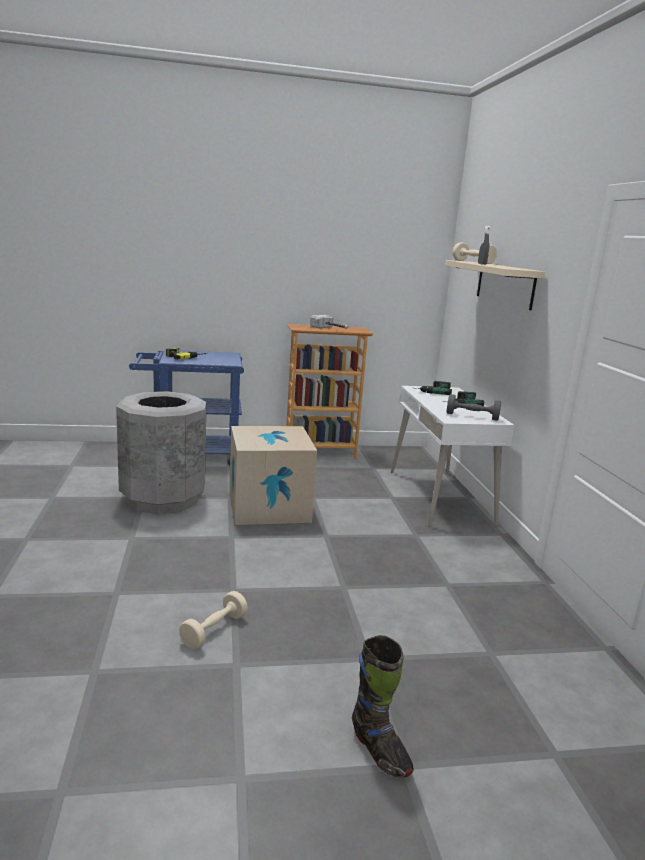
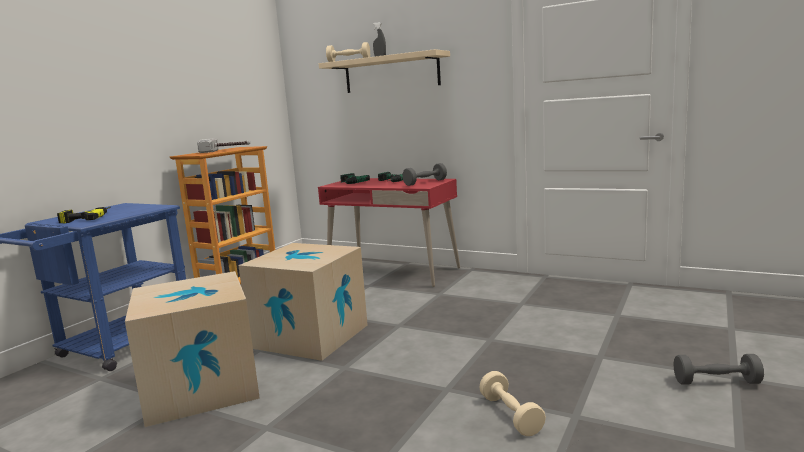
camera: 50 degrees left, 5 degrees down
grey trash can [116,391,206,515] -> cardboard box [125,271,260,427]
black boot [352,635,414,777] -> grey dumbbell [674,354,764,385]
white desk [391,386,514,527] -> red desk [318,178,460,287]

